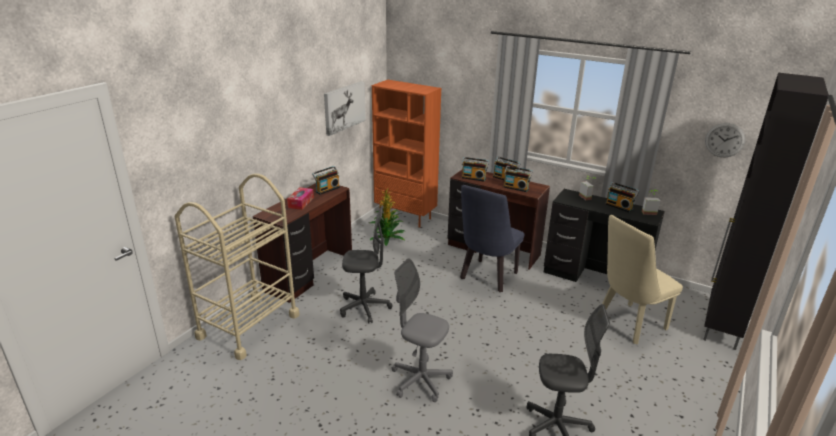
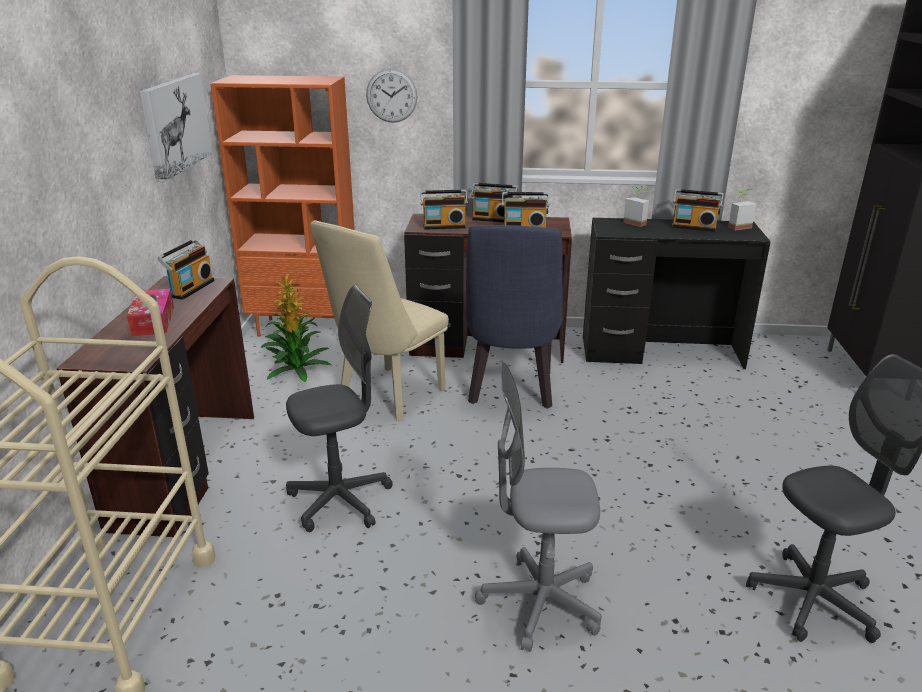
camera: 25 degrees left, 0 degrees up
beige chair [602,215,683,344] -> beige chair moved to [311,221,449,420]
wall clock [705,123,745,157] -> wall clock moved to [366,69,418,123]

